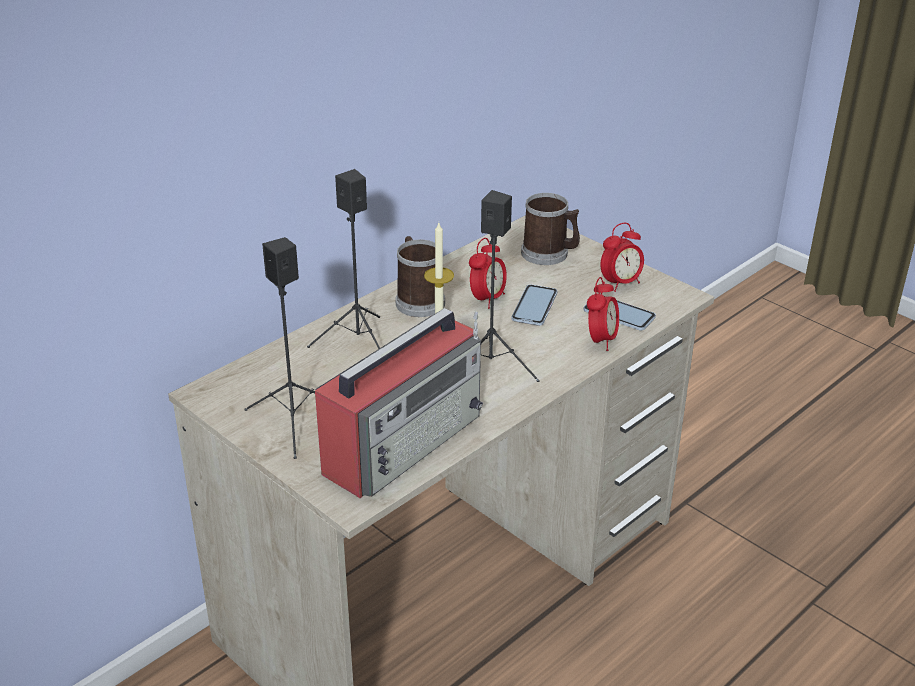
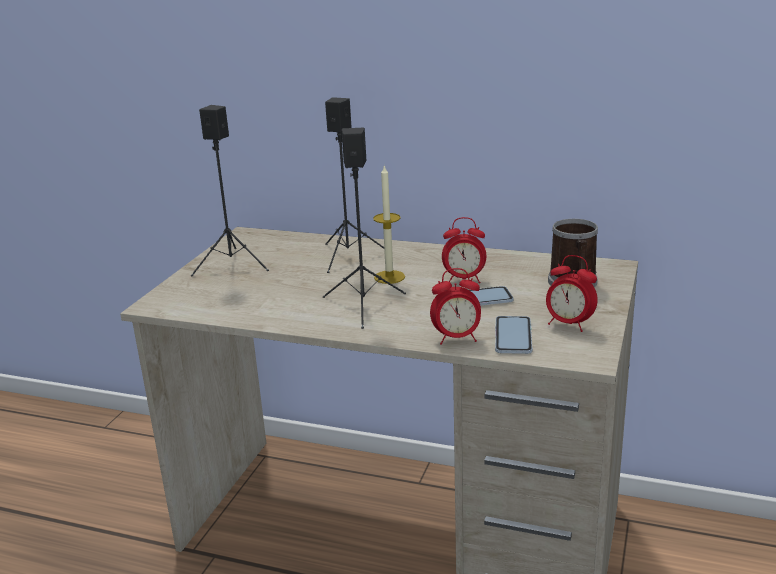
camera: 65 degrees right, 10 degrees down
radio [315,308,483,498] -> none
mug [395,236,445,317] -> none

